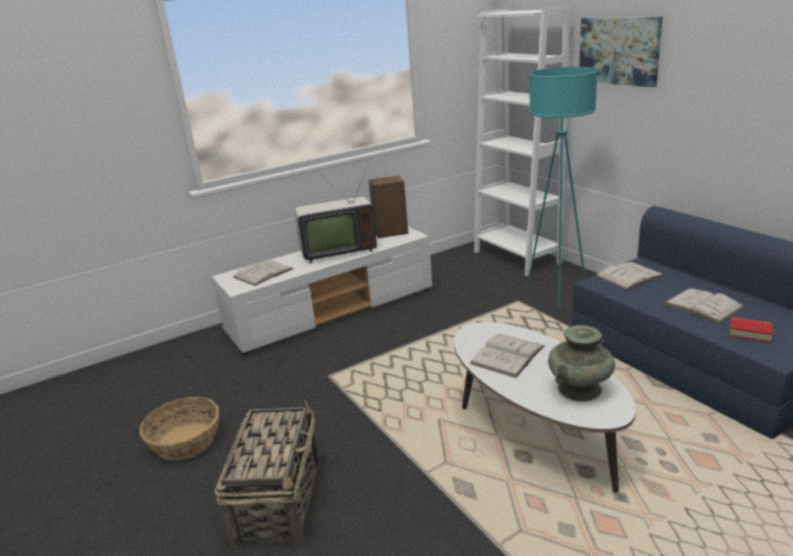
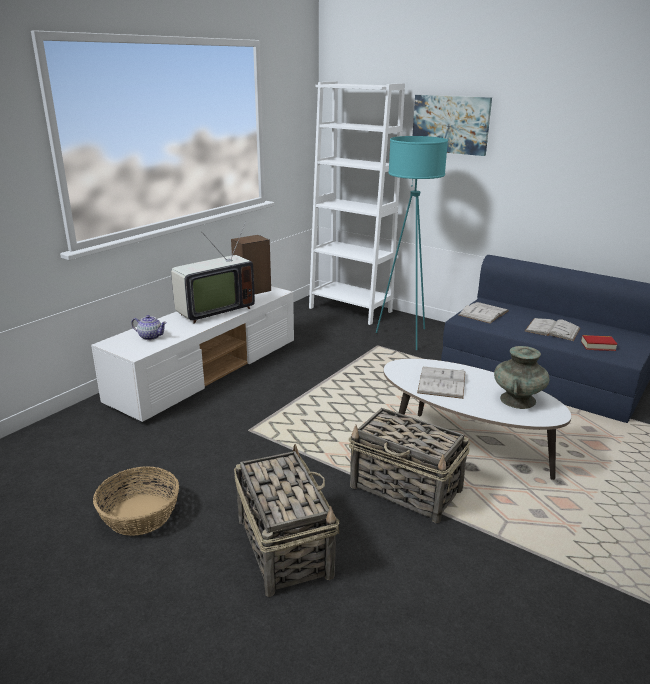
camera: 25 degrees left, 0 degrees up
white book [233,260,293,286] -> teapot [131,315,167,340]
none -> basket [349,408,470,523]

